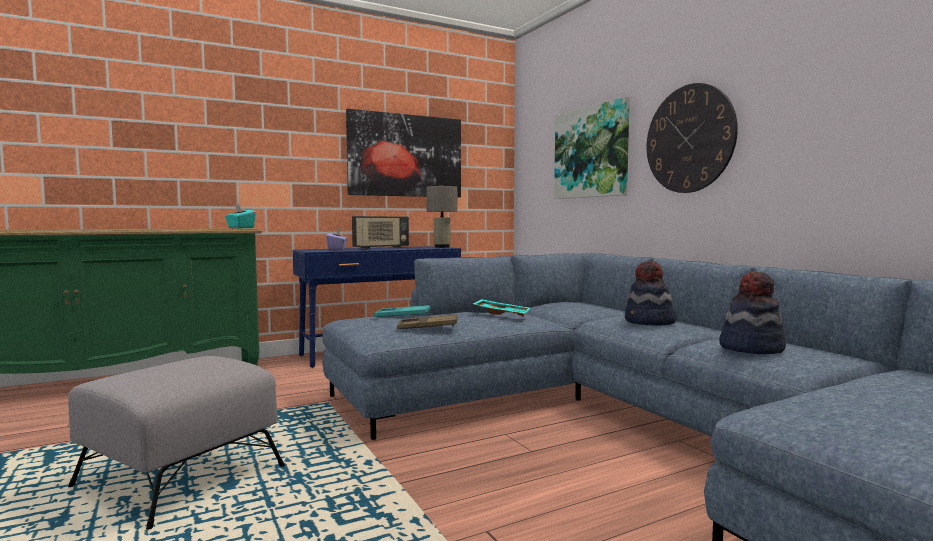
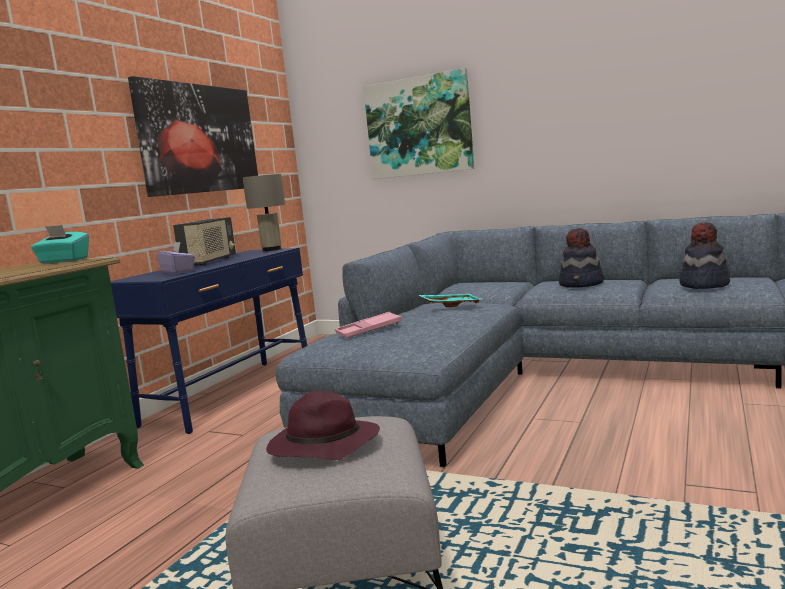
camera: 35 degrees left, 5 degrees up
turquoise tray [373,305,430,317] -> pink tray [335,312,402,338]
brown tray [397,314,458,329] -> none
wall clock [647,83,738,193] -> none
none -> purple hat [266,391,380,460]

